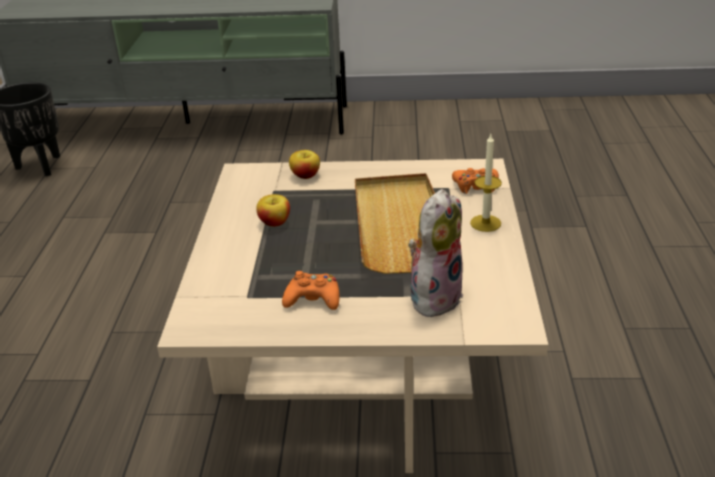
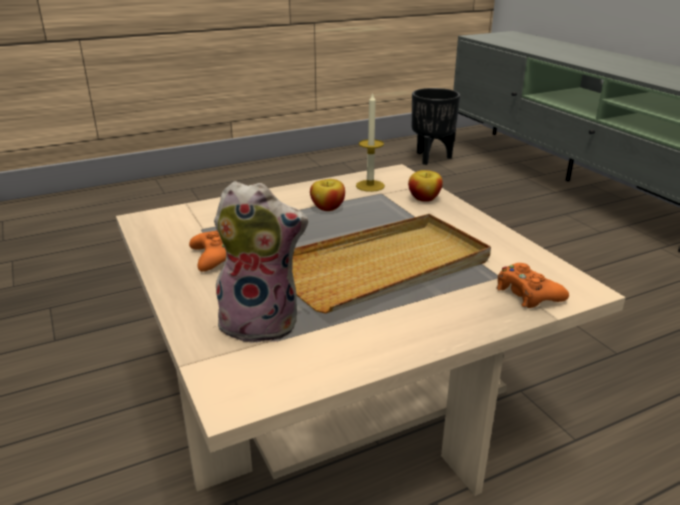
camera: 60 degrees right, 5 degrees down
candle [470,134,502,232] -> candle moved to [356,92,385,192]

